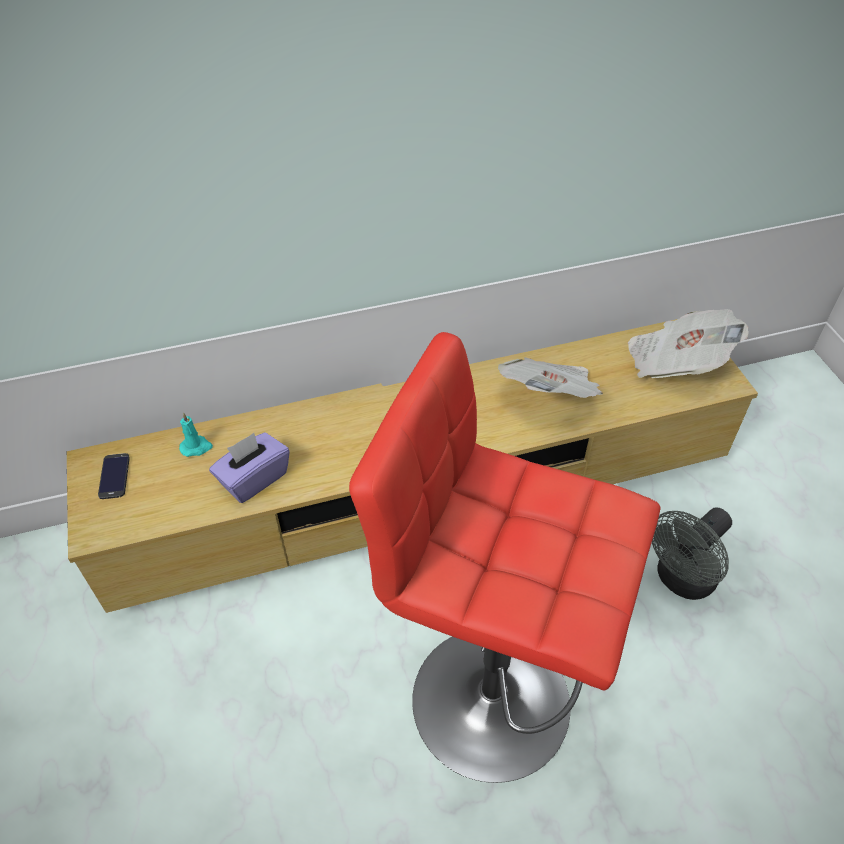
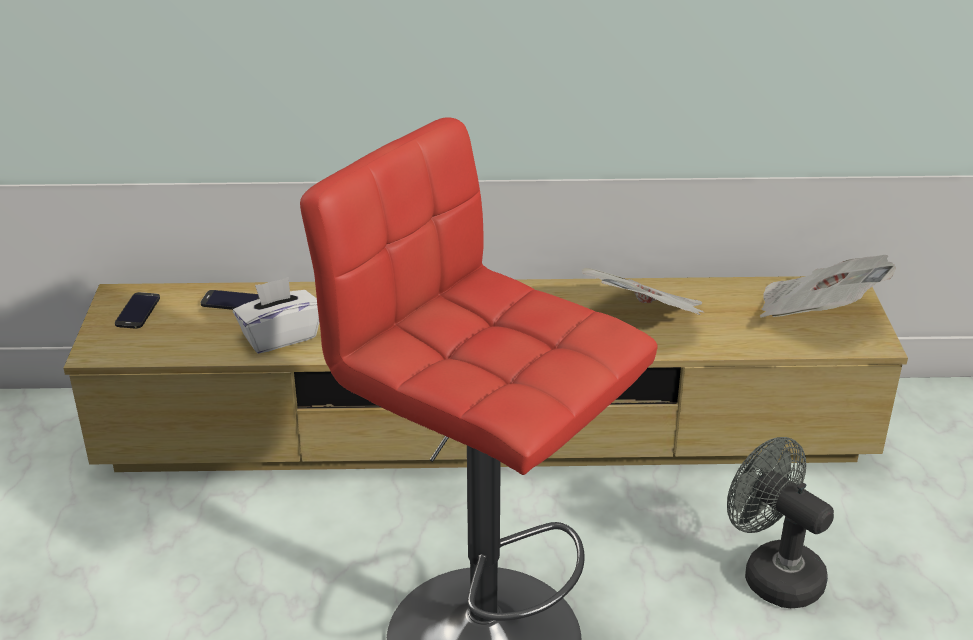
camera: 15 degrees right, 15 degrees down
turquoise candle [179,413,213,457] -> phone [200,290,259,310]
purple tissue box [209,432,290,503] -> white tissue box [233,277,319,354]
grey fan [652,507,732,600] -> grey fan turned 75 degrees clockwise [727,437,834,608]

